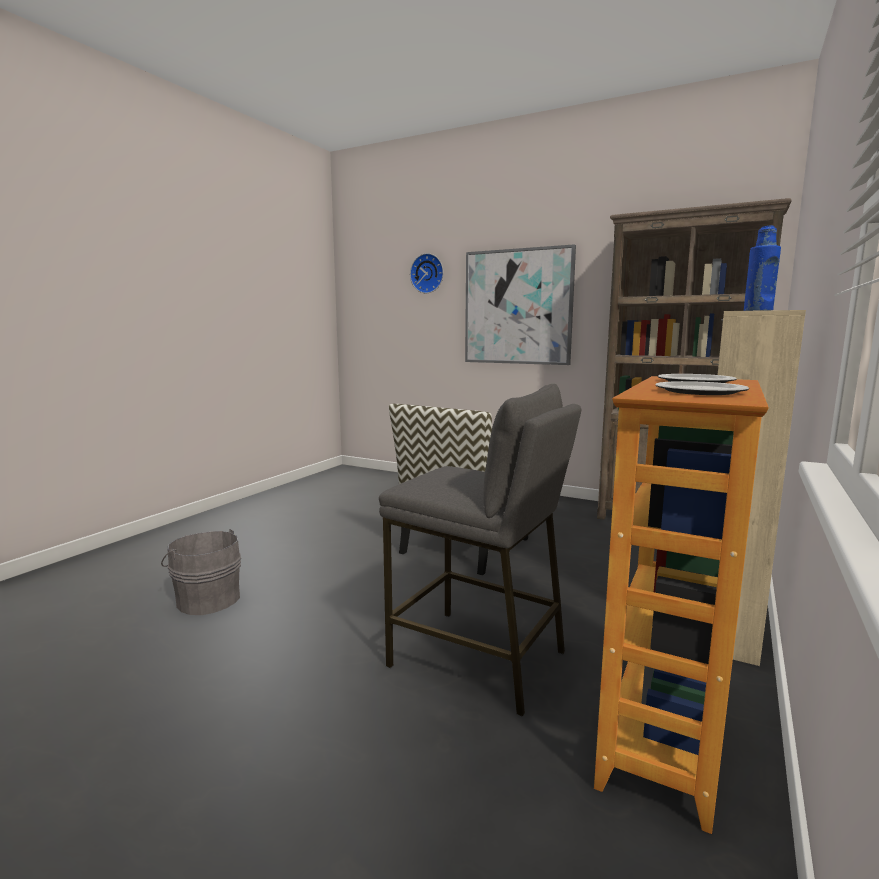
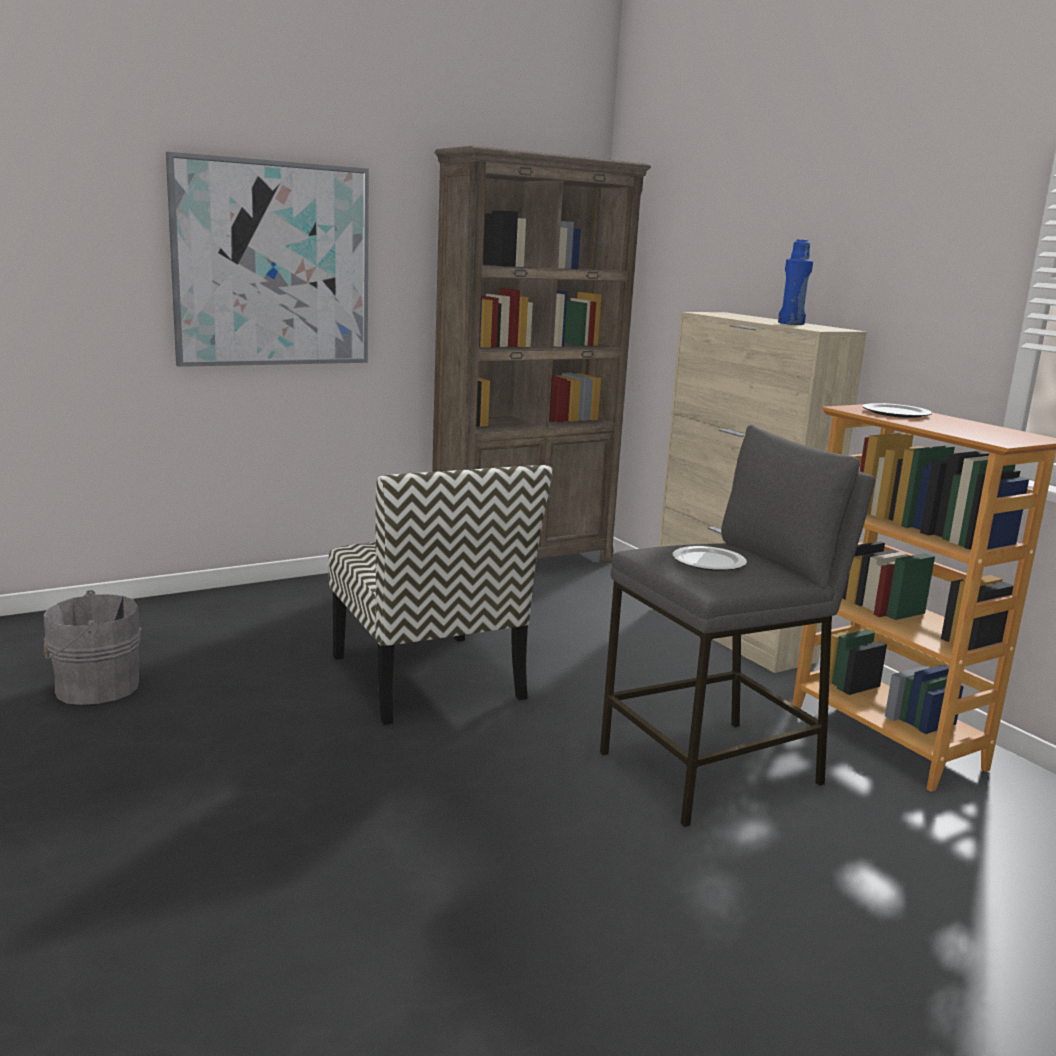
camera: 60 degrees left, 5 degrees up
grey bucket [161,529,241,615] -> grey bucket moved to [43,590,141,705]
wall clock [410,253,444,293] -> none
plate [655,381,749,395] -> plate moved to [673,546,747,571]

